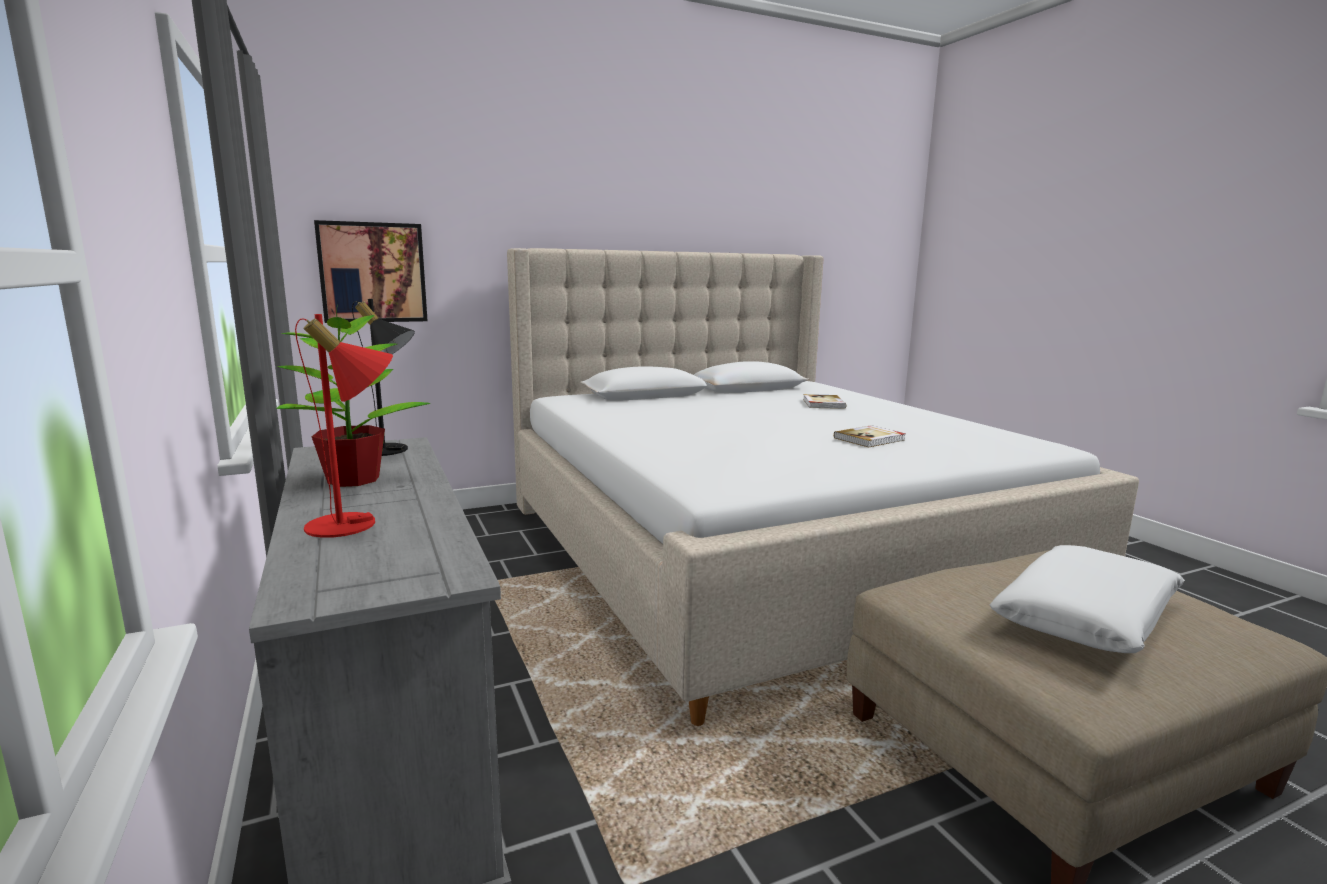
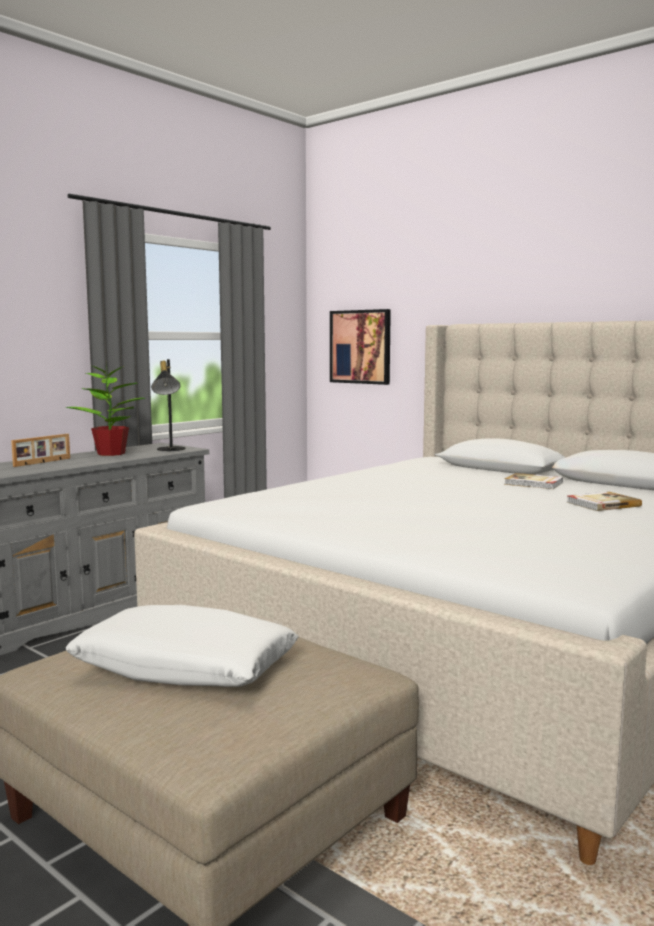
camera: 65 degrees right, 5 degrees down
red table lamp [295,314,393,538] -> picture frame [11,434,70,467]
book [834,425,906,448] -> book moved to [504,473,563,489]

